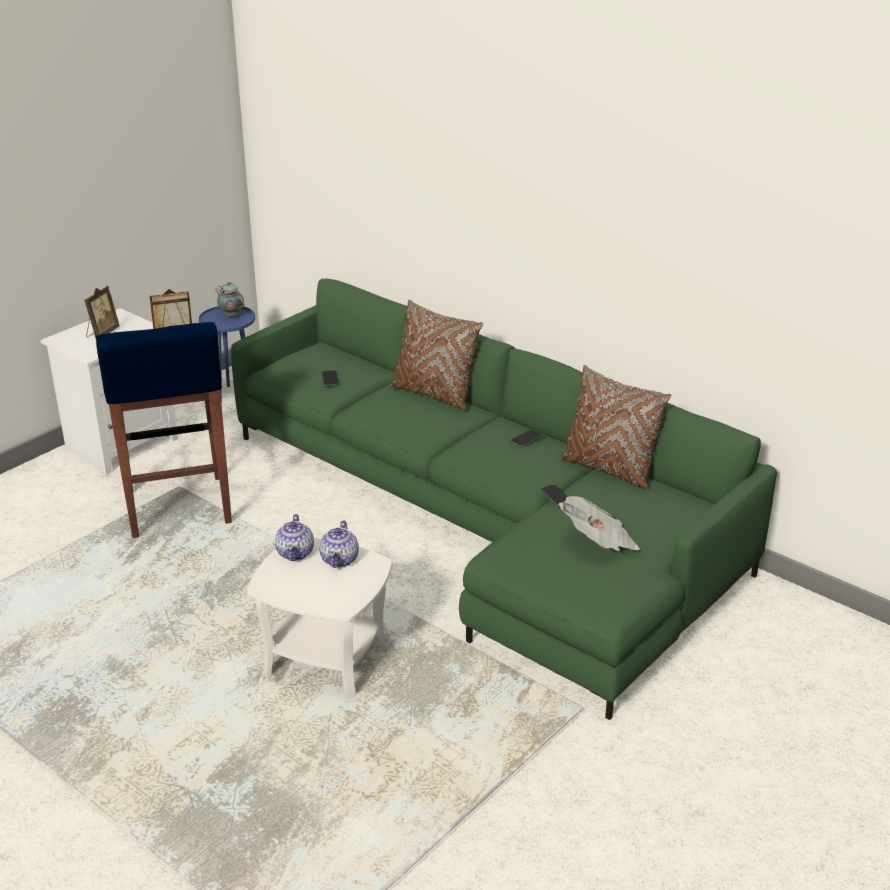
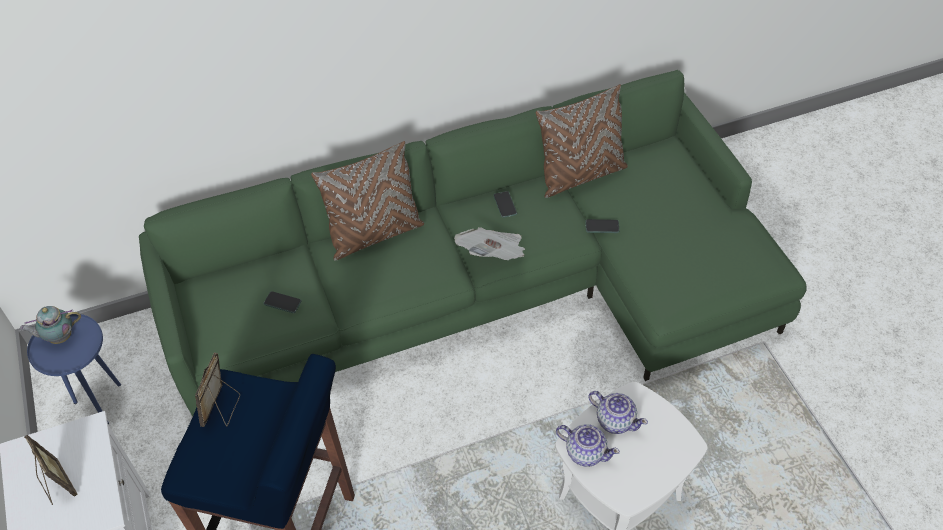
camera: 60 degrees left, 20 degrees up
newspaper [559,496,640,551] -> newspaper moved to [454,227,525,260]

